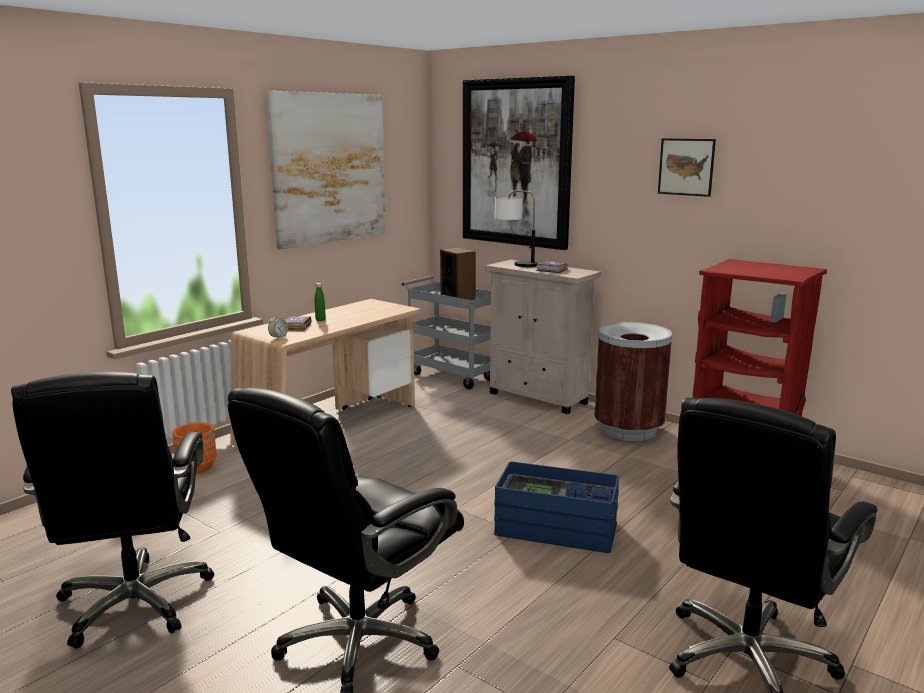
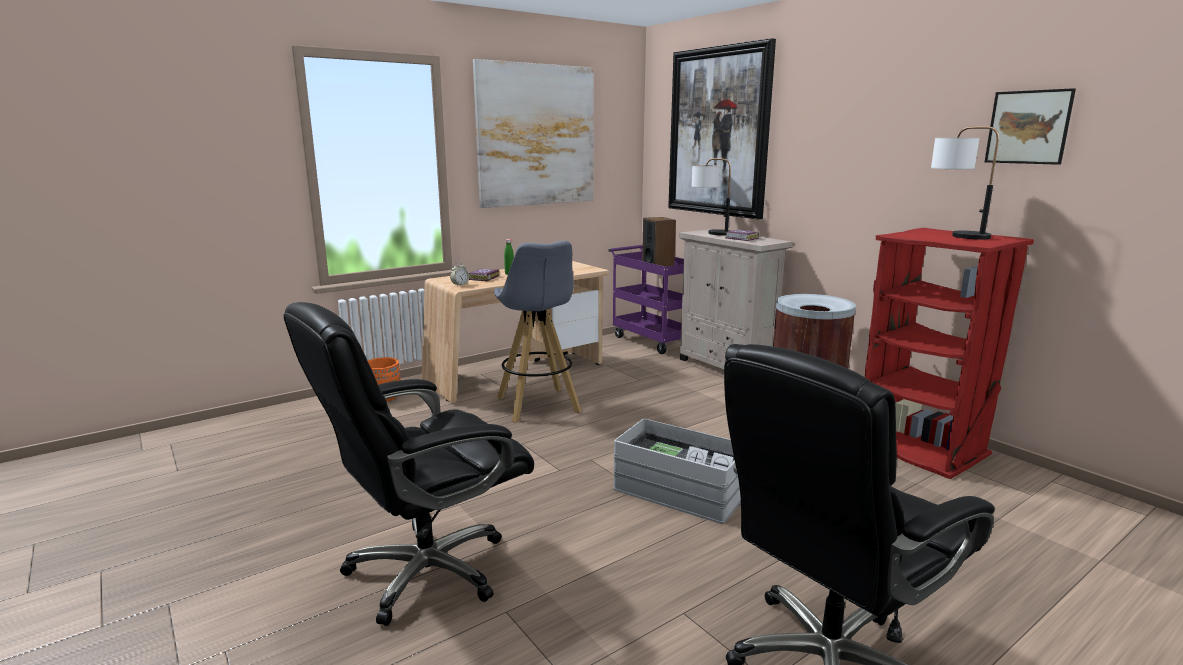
camera: 15 degrees right, 0 degrees up
black office chair [11,372,214,649] -> none
grey cart [402,276,491,389] -> purple cart [608,245,684,354]
blue storage box [494,461,619,553] -> grey storage box [613,419,741,524]
picture [658,138,716,197] -> picture moved to [985,88,1076,165]
none -> grey stool [494,241,581,423]
none -> table lamp [931,126,999,240]

